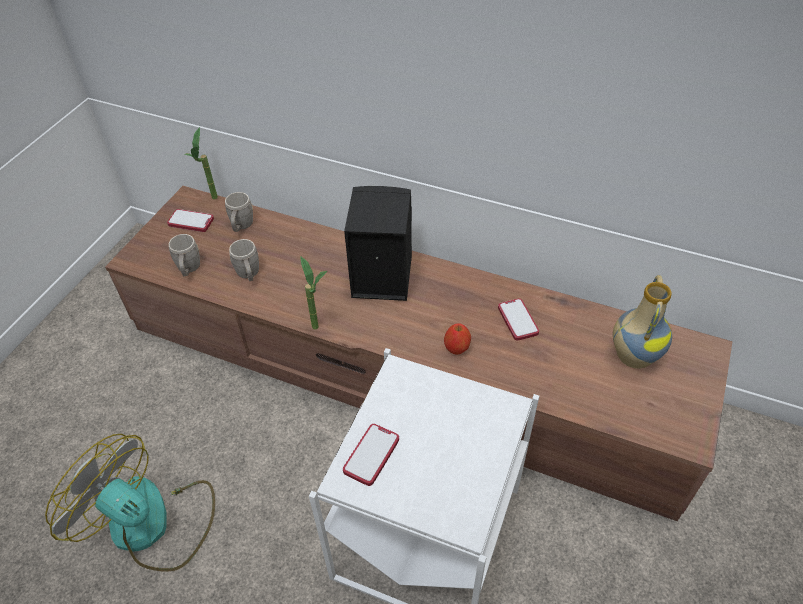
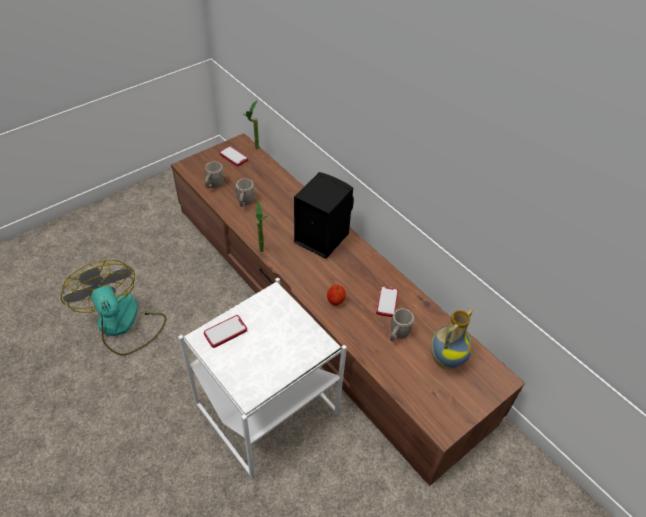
camera: 25 degrees right, 0 degrees up
grey mug [225,192,253,232] -> grey mug moved to [390,309,414,342]

